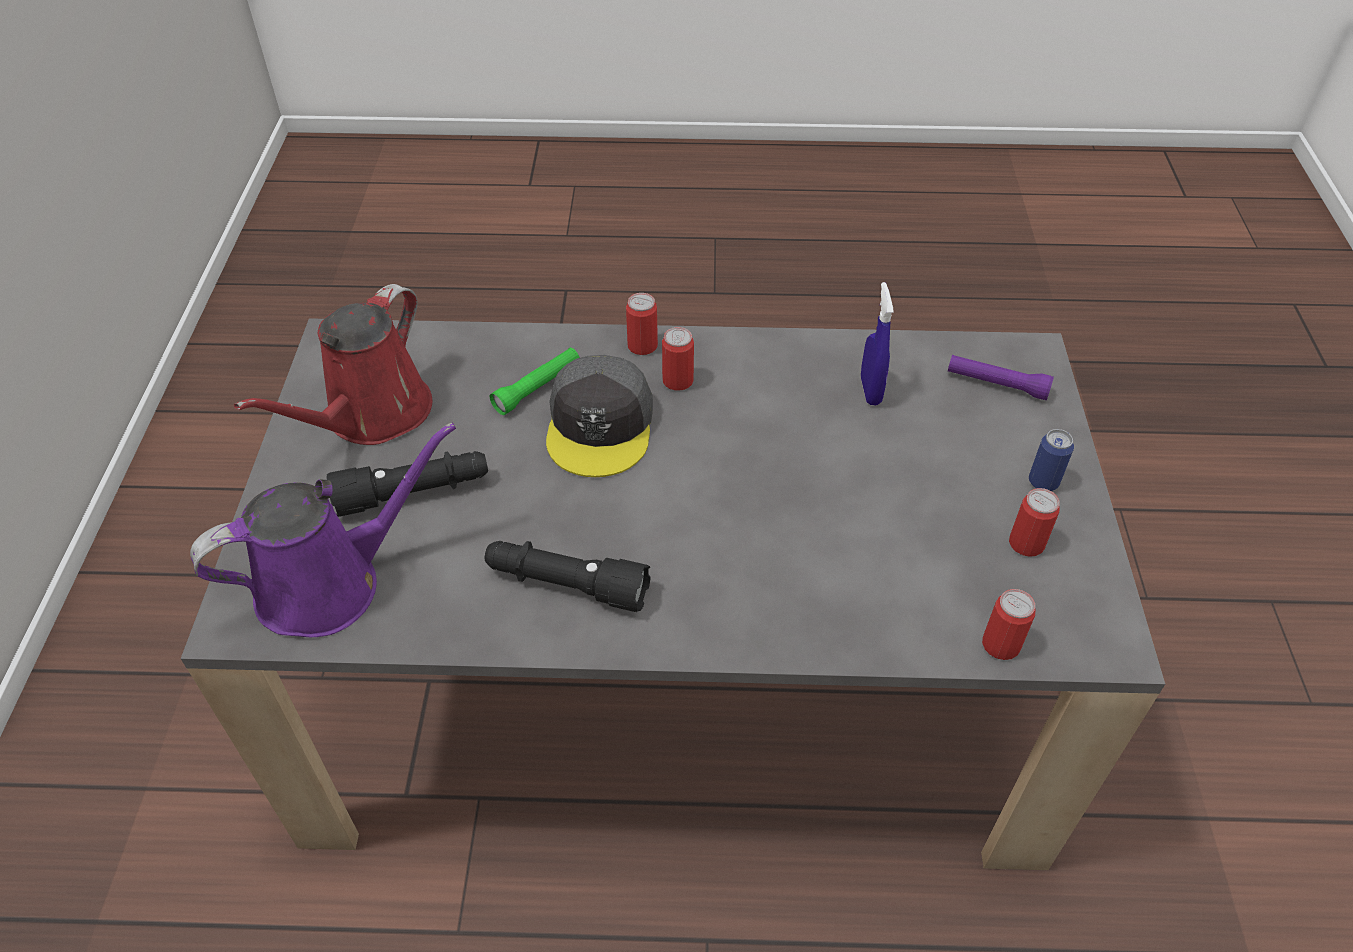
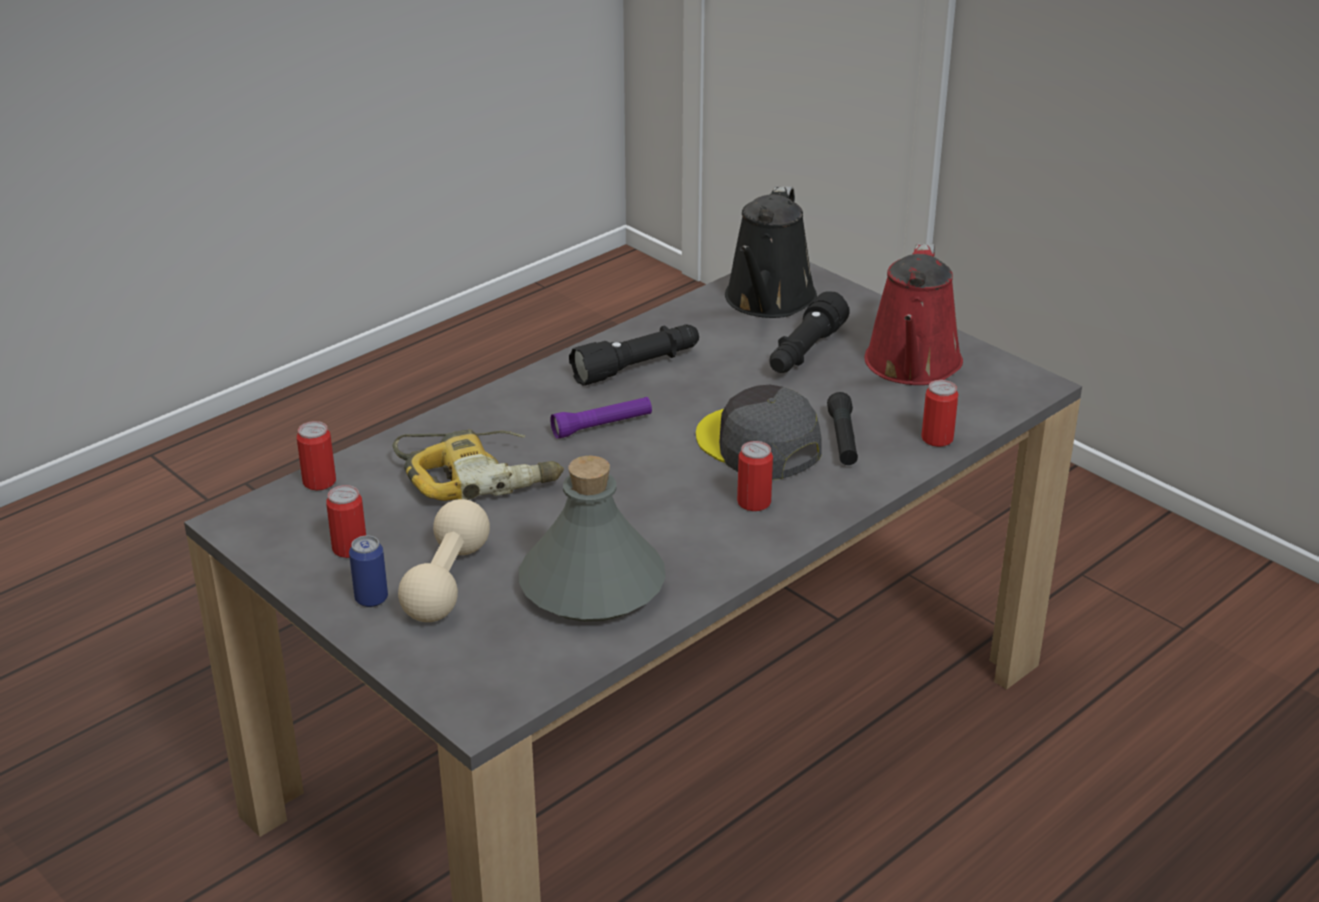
camera: 135 degrees right, 15 degrees down
purple watering can [190,422,456,637] -> black watering can [725,186,817,318]
red watering can [234,284,432,445] -> red watering can turned 150 degrees counterclockwise [865,243,963,385]
green flashlight [490,348,579,415] -> black flashlight [827,392,858,465]
can [626,293,658,355] -> can moved to [921,380,958,447]
blue spray bottle [861,282,894,405] -> grey bottle [519,456,666,622]
purple flashlight [948,355,1054,400] -> purple flashlight moved to [550,397,652,439]
none -> power drill [392,429,564,501]
none -> beige dumbbell [398,499,490,622]

